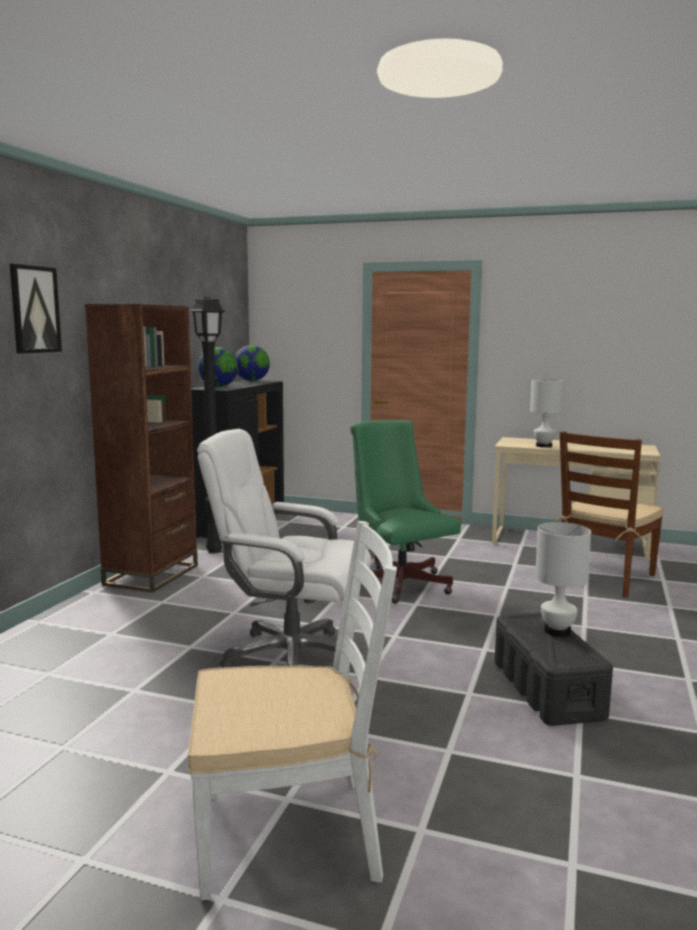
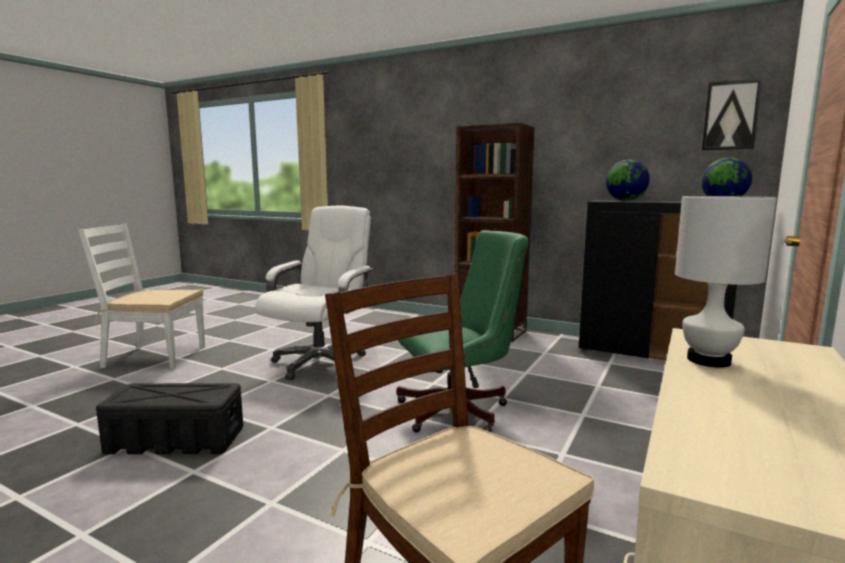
camera: 100 degrees right, 0 degrees up
picture [10,264,62,354] -> picture moved to [702,78,762,150]
white chair [188,521,397,901] -> white chair turned 90 degrees clockwise [78,224,205,369]
black floor lamp [190,297,226,553] -> none
white table lamp [535,522,591,637] -> none

